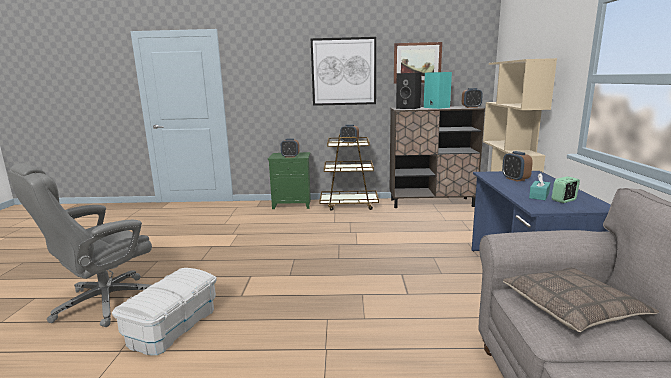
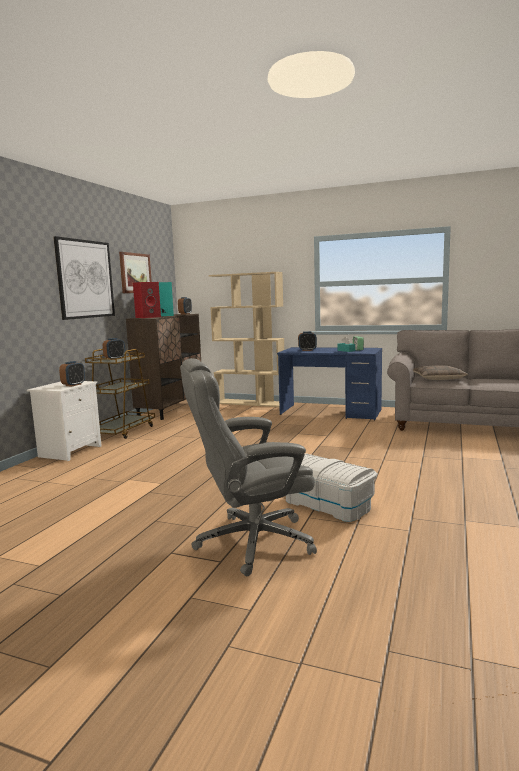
camera: 70 degrees left, 5 degrees down
grey office chair [8,163,152,327] -> grey office chair turned 105 degrees clockwise [180,358,317,576]
green nightstand [268,152,311,209] -> white nightstand [27,381,102,461]
black speaker [396,73,422,109] -> red speaker [133,282,161,318]

